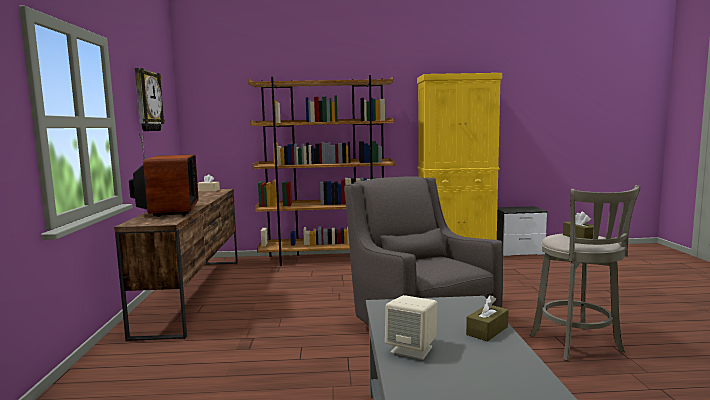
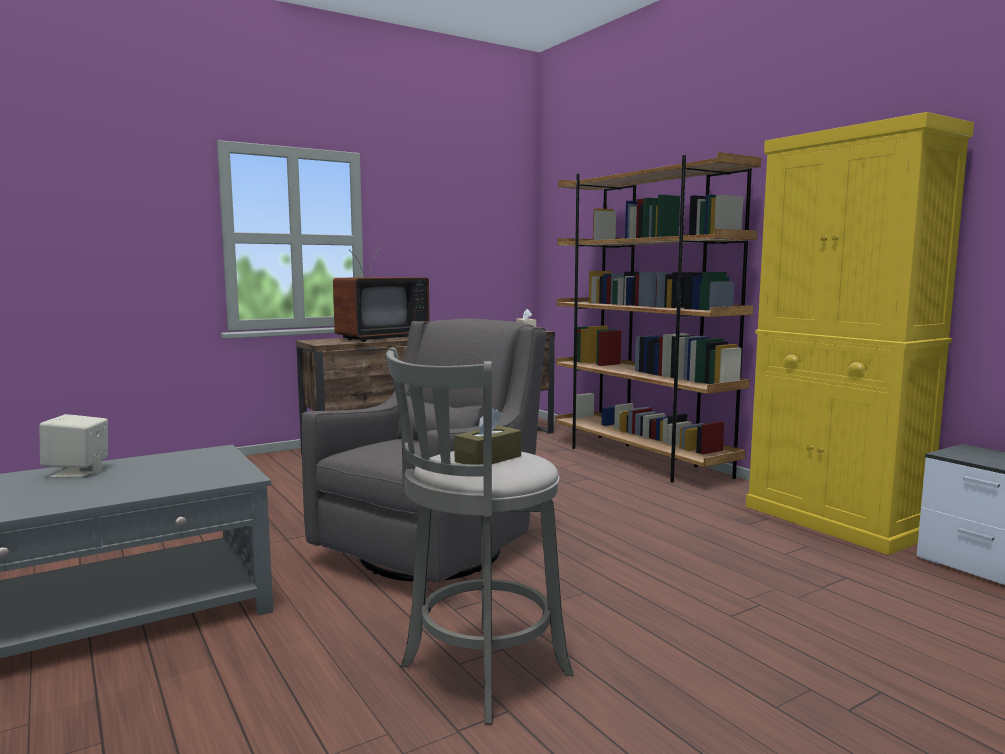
camera: 60 degrees right, 0 degrees up
wall clock [135,68,165,131] -> none
brown tissue box [466,295,509,342] -> none

